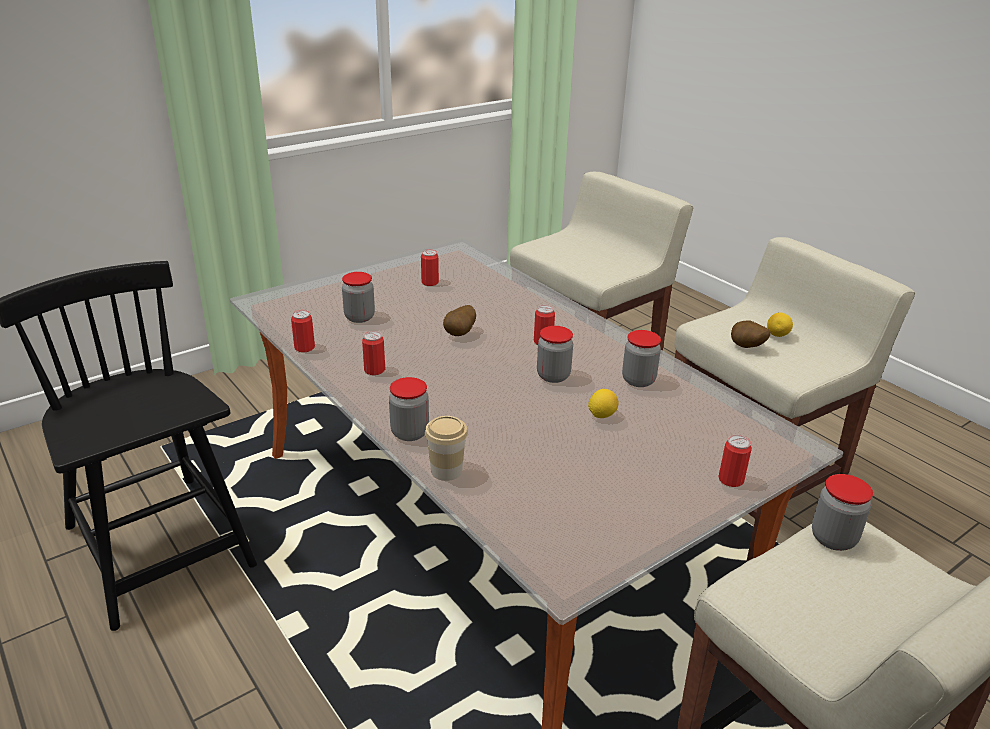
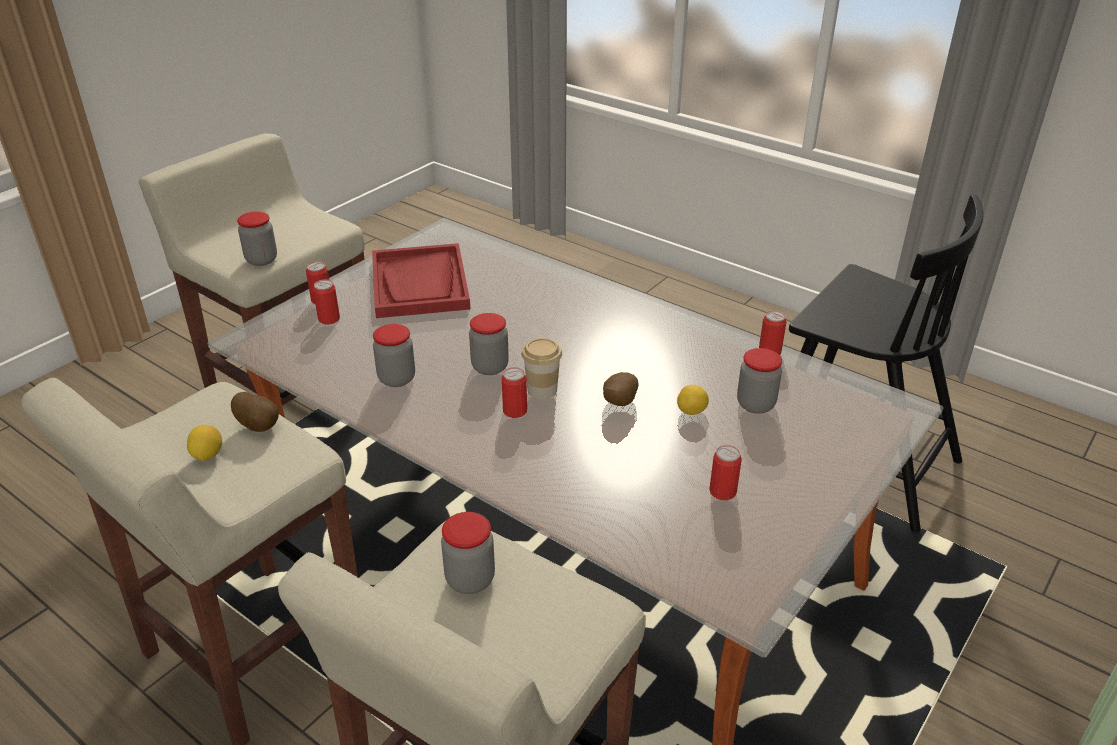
camera: 165 degrees right, 5 degrees up
can [362,331,385,375] -> can moved to [313,279,340,325]
jar [389,377,429,441] -> jar moved to [441,512,495,594]
cup [425,416,468,481] -> cup moved to [522,338,562,399]
lemon [588,389,619,418] -> lemon moved to [677,385,709,415]
none -> red tray [372,243,470,318]

